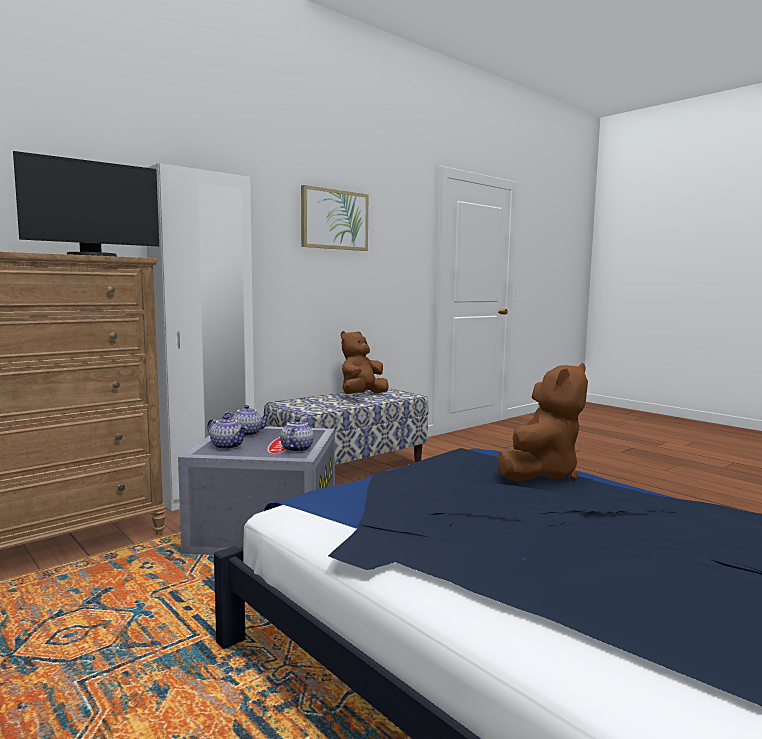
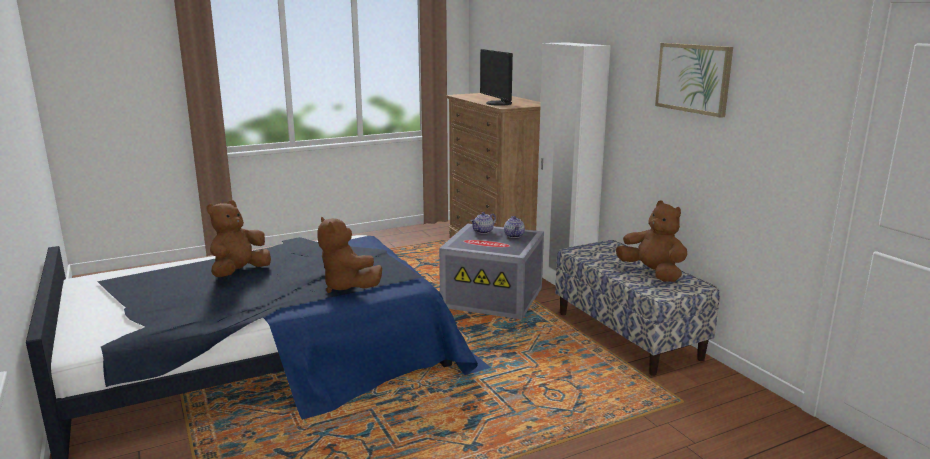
camera: 105 degrees right, 10 degrees up
teapot [280,417,314,452] -> none
none -> brown plush toy [207,200,271,277]

